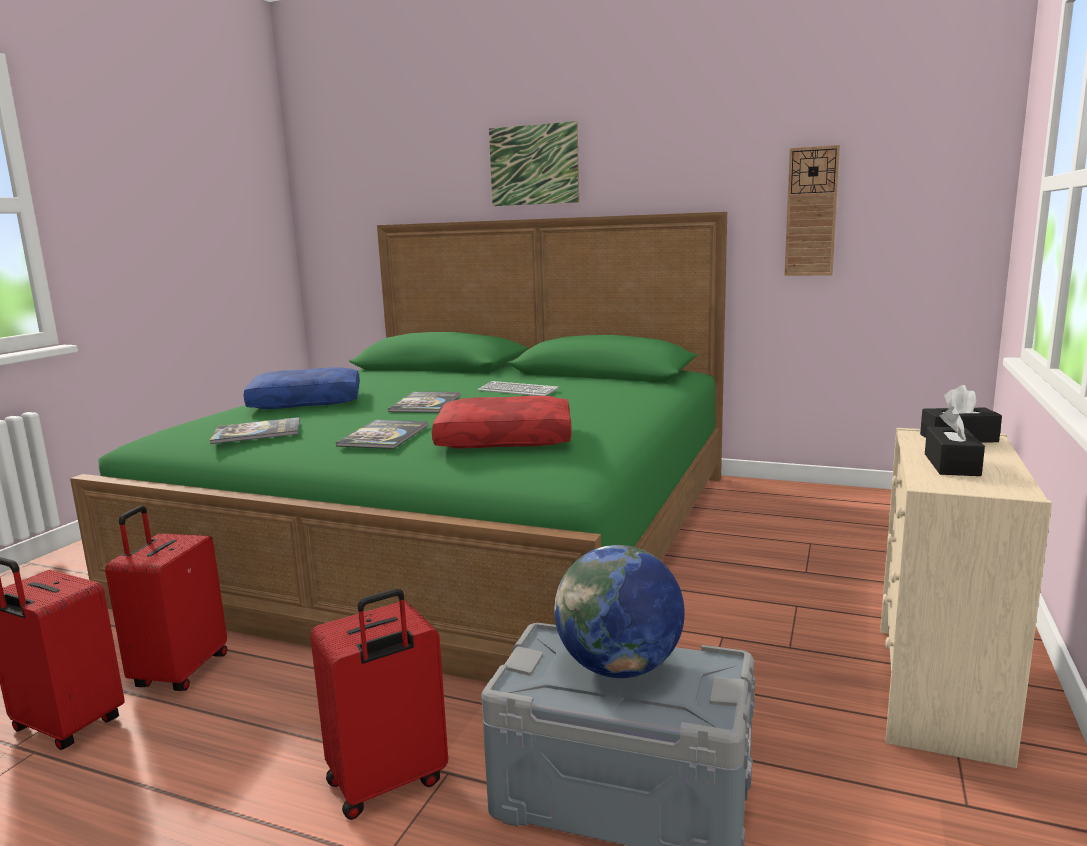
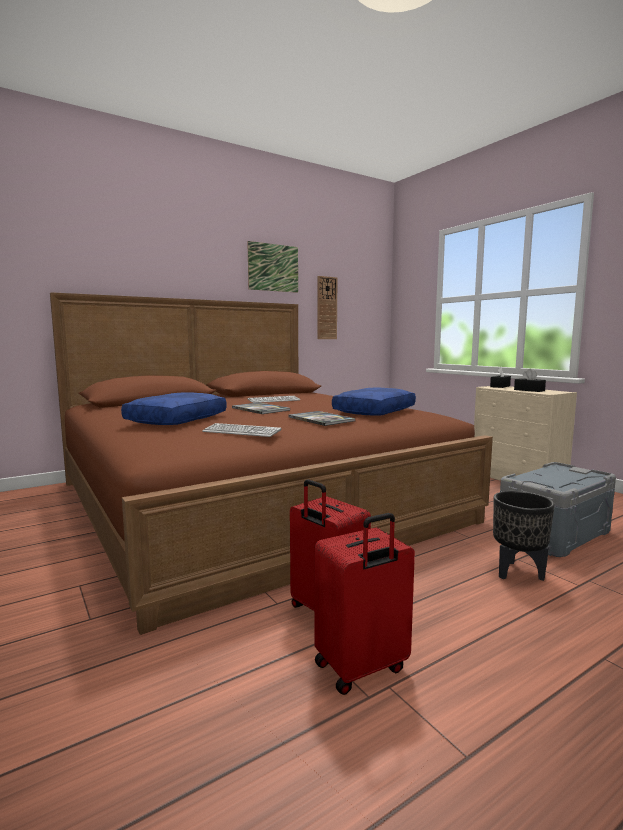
camera: 55 degrees left, 5 degrees down
green bed [70,212,727,682] -> brown bed [50,292,493,635]
book [210,417,300,444] -> keyboard [202,423,282,437]
red suitcase [310,588,448,820] -> black planter [493,491,555,581]
red pillow [432,396,572,448] -> blue pillow [332,388,416,416]
picture [489,121,579,206] -> picture moved to [247,241,298,293]
globe [554,545,685,678] -> none

